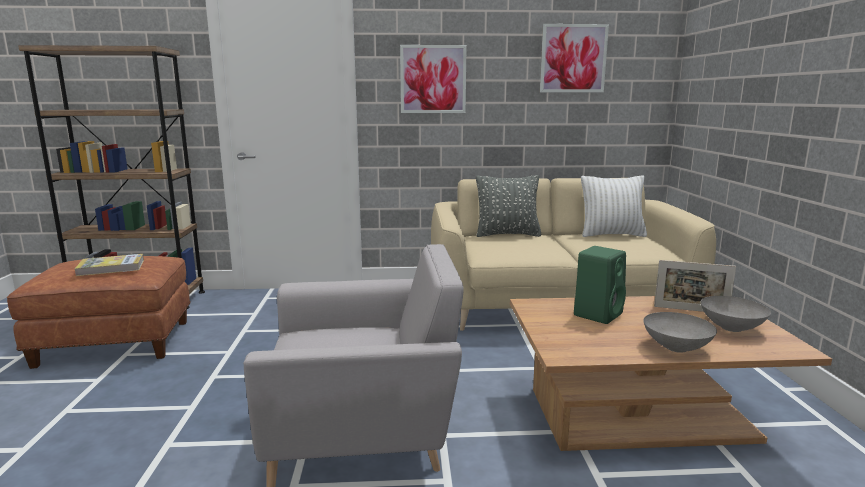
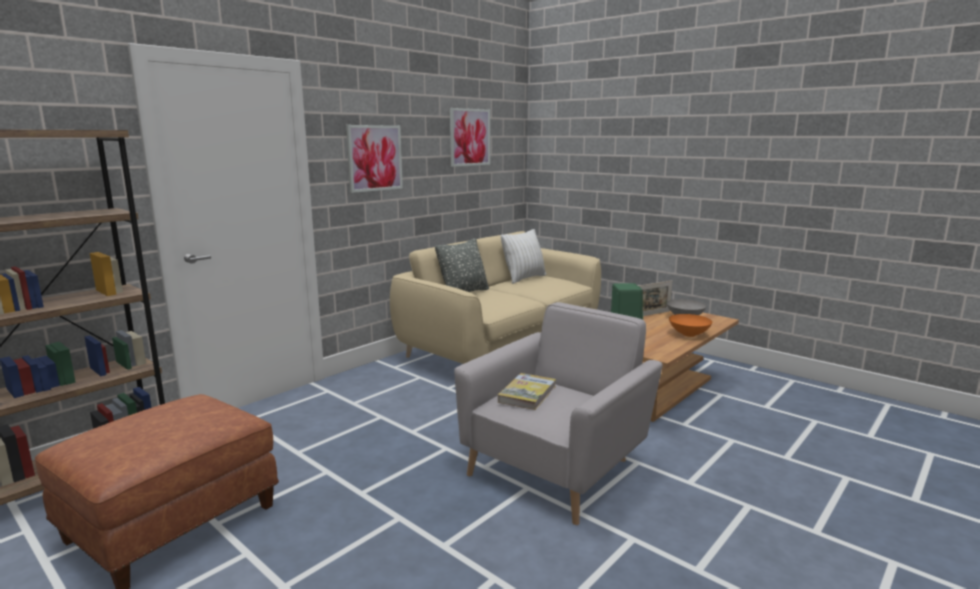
camera: 45 degrees left, 0 degrees up
book [75,254,144,276] -> book moved to [498,373,556,410]
grey bowl [643,312,717,353] -> orange bowl [669,314,712,337]

